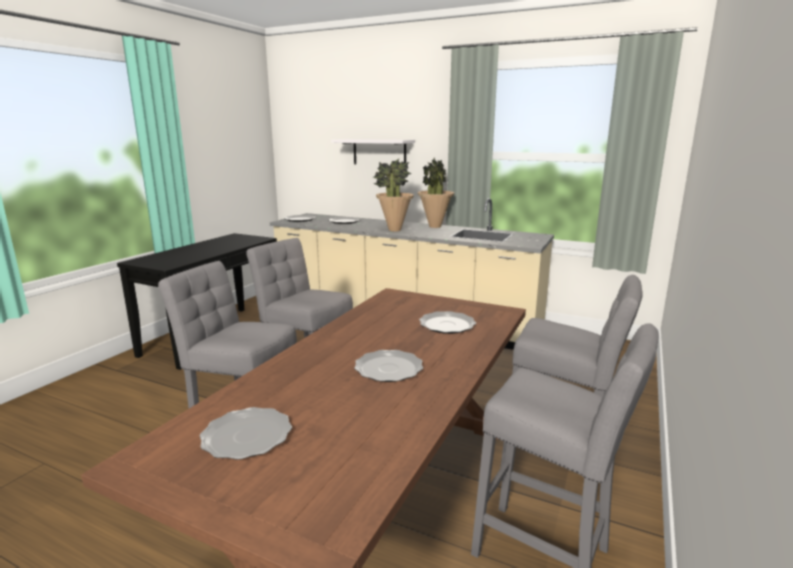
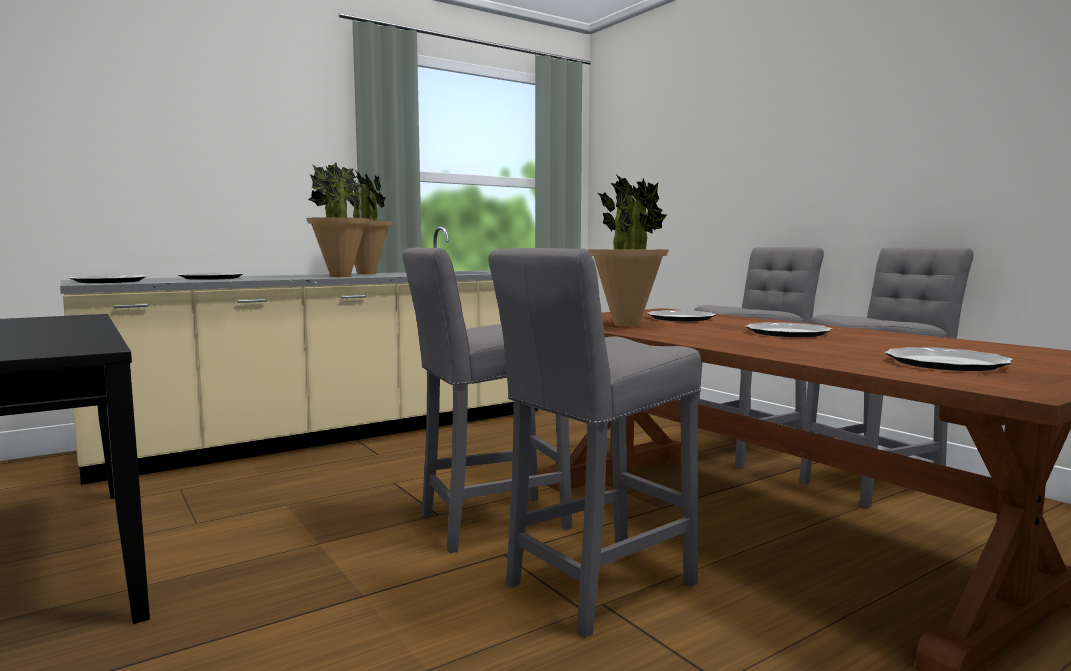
camera: 60 degrees left, 10 degrees down
white shelf [331,139,415,164] -> none
none -> potted plant [588,174,669,327]

